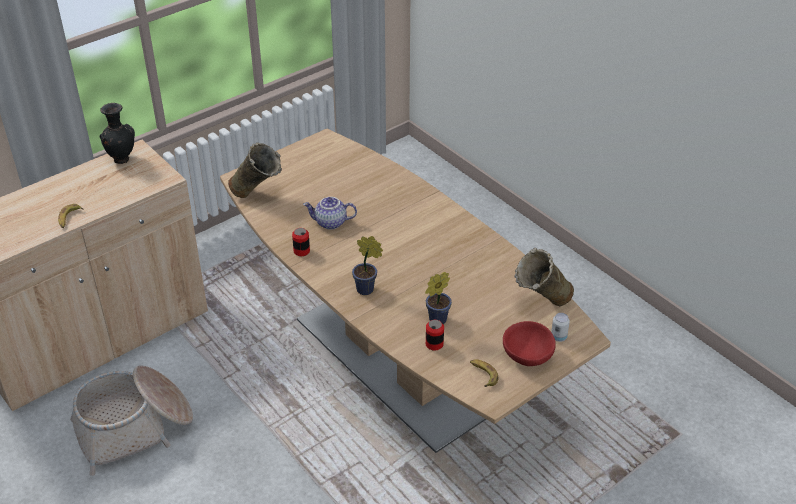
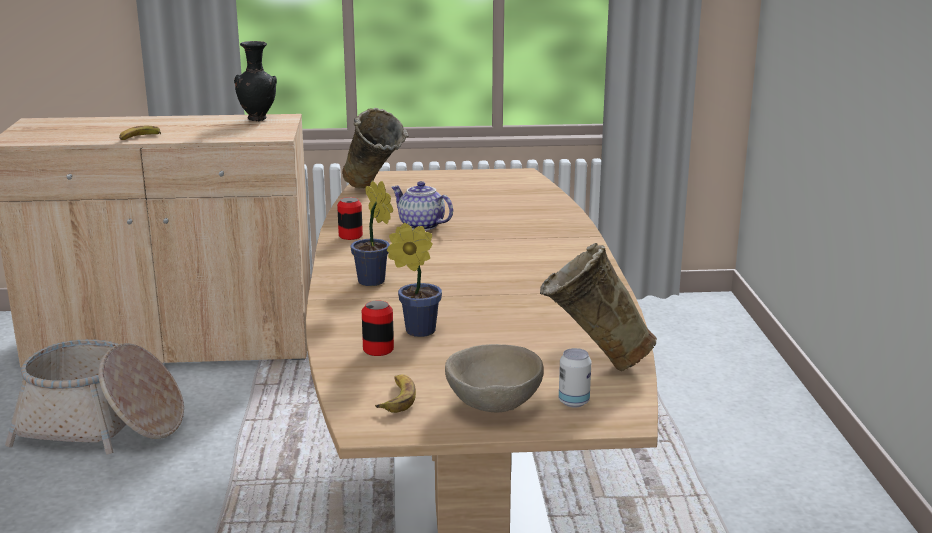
camera: 35 degrees right, 20 degrees down
red bowl [503,321,556,366] -> beige bowl [445,344,544,413]

